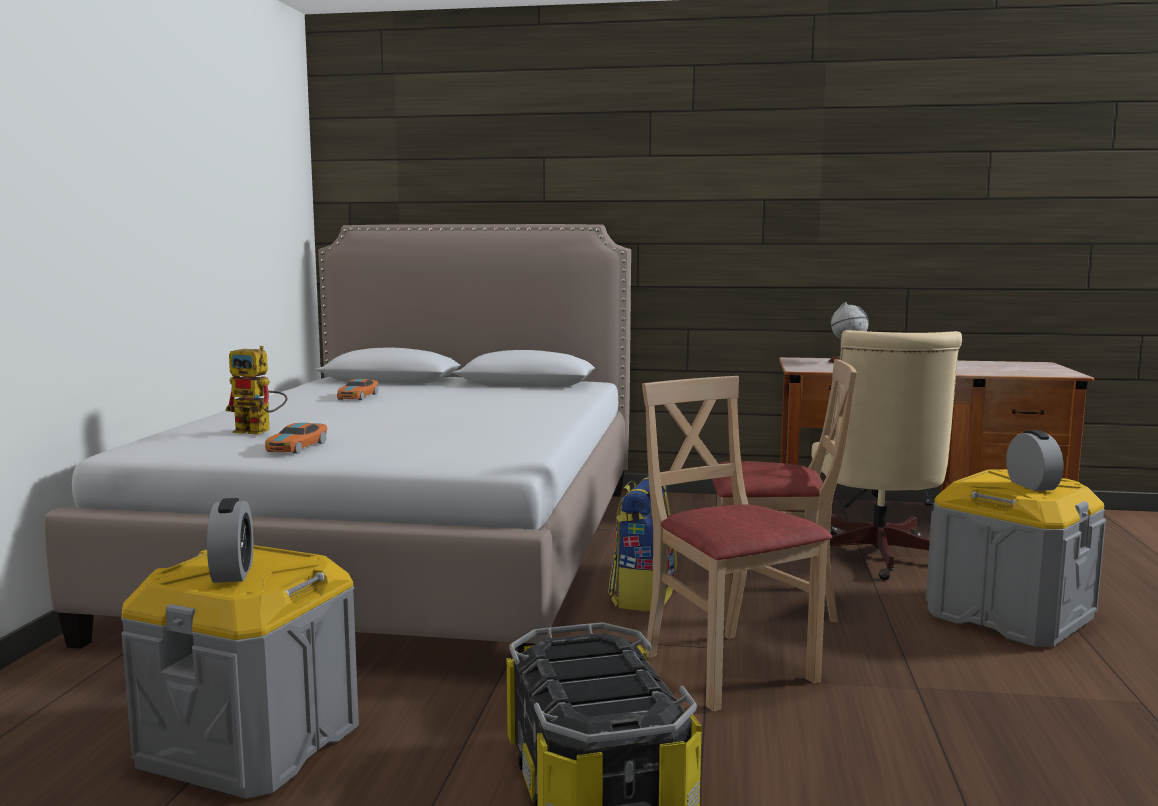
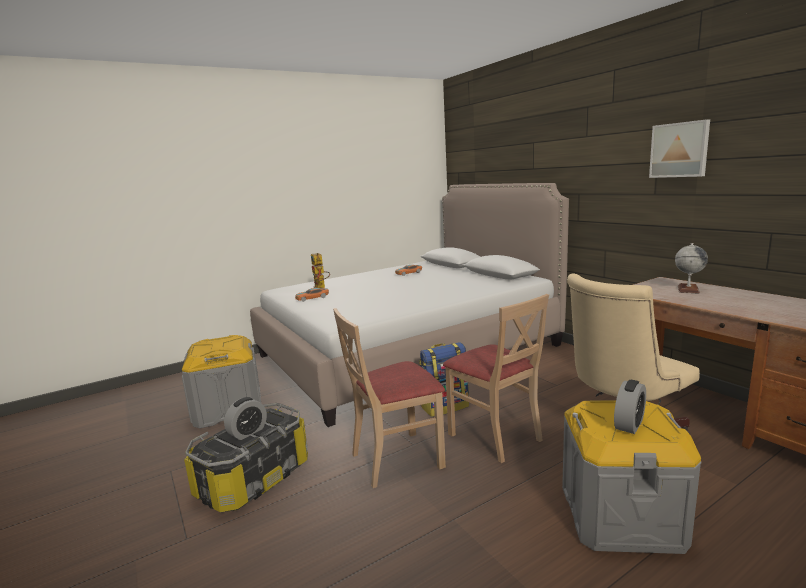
camera: 50 degrees right, 5 degrees up
alarm clock [207,498,253,583] -> alarm clock moved to [224,397,267,440]
beige chair [642,376,832,712] -> beige chair turned 135 degrees counterclockwise [333,308,446,488]
none -> picture [649,119,710,178]

